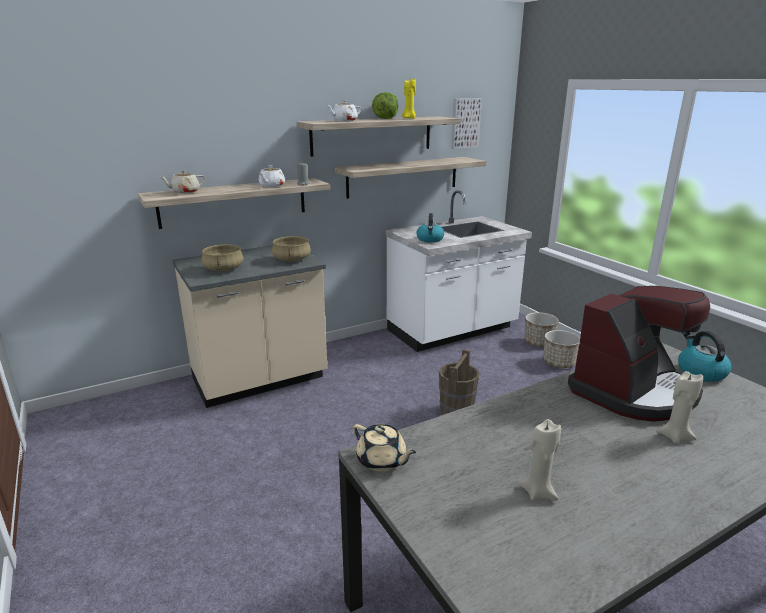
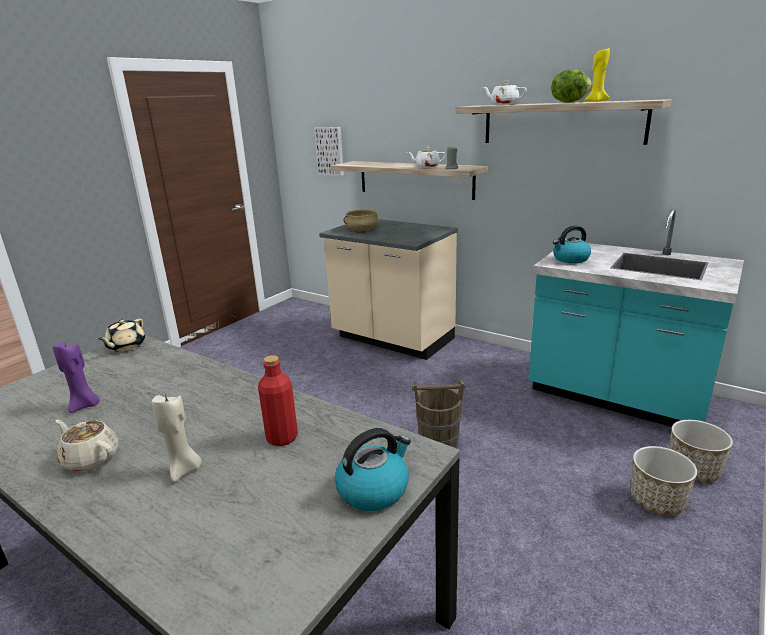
camera: 65 degrees right, 0 degrees up
beige teapot [160,170,205,194] -> beige teapot moved to [55,420,118,472]
beige cooking pot [272,236,311,262] -> none
shelf [335,157,486,199] -> none
white counter [386,190,532,352] -> turquoise counter [528,208,744,427]
picture [451,98,482,149] -> picture moved to [314,127,344,176]
beige candle [518,419,561,501] -> purple candle [53,341,99,413]
coffee machine [568,286,710,422] -> red bottle [258,355,298,446]

